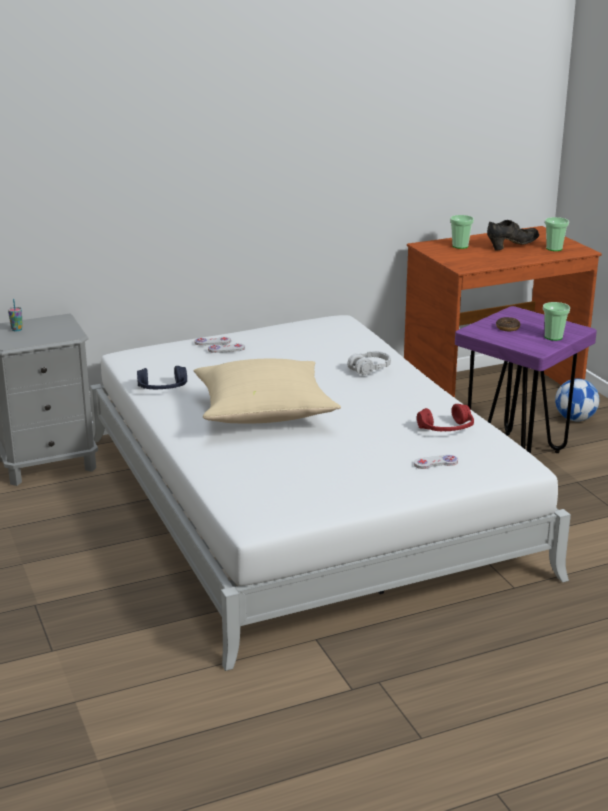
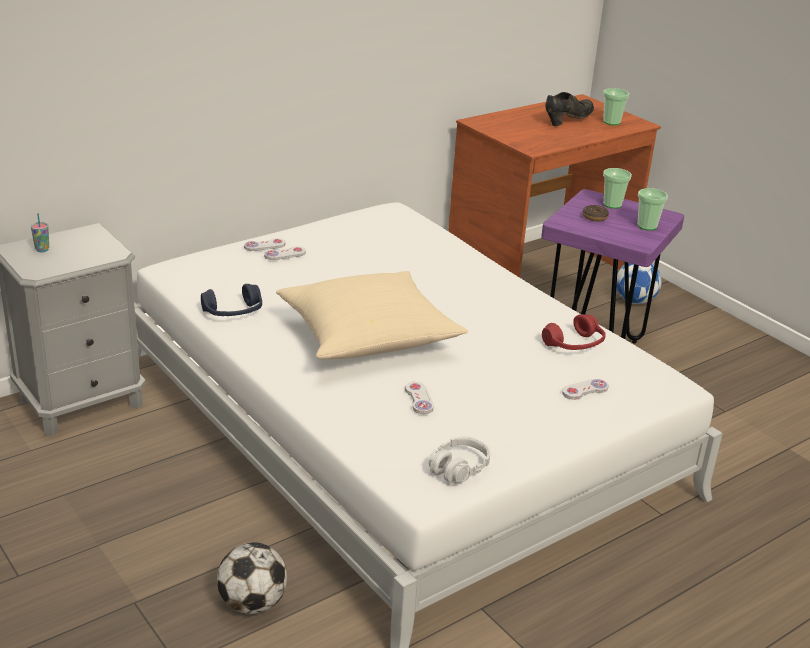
camera: 15 degrees left, 5 degrees up
grey headphones [347,351,391,375] -> grey headphones moved to [429,436,491,484]
cup [450,215,474,249] -> cup moved to [603,168,632,209]
none -> football [217,542,287,614]
none -> white game controller [405,382,434,414]

